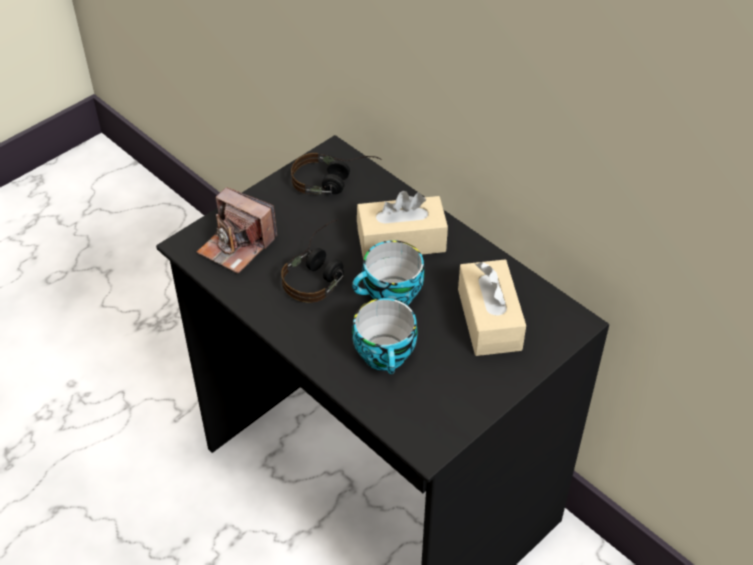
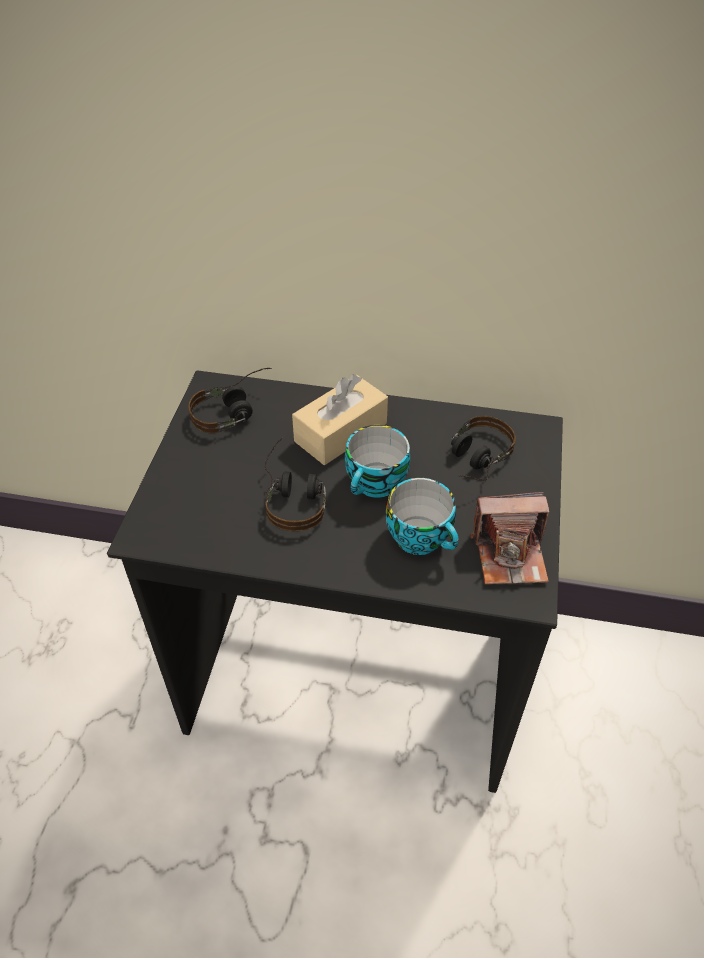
camera: 35 degrees left, 0 degrees up
camera [197,187,277,274] -> camera moved to [470,492,549,584]
beige tissue box [458,260,526,356] -> headphones [451,416,516,481]

